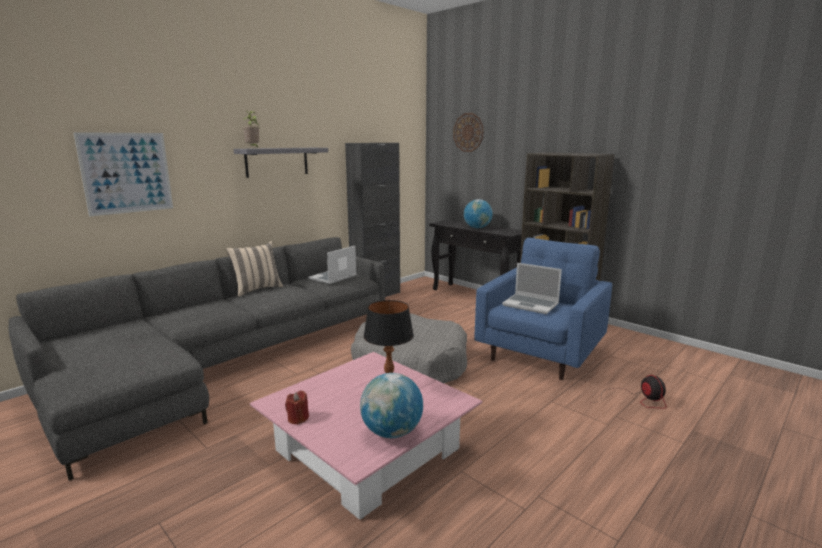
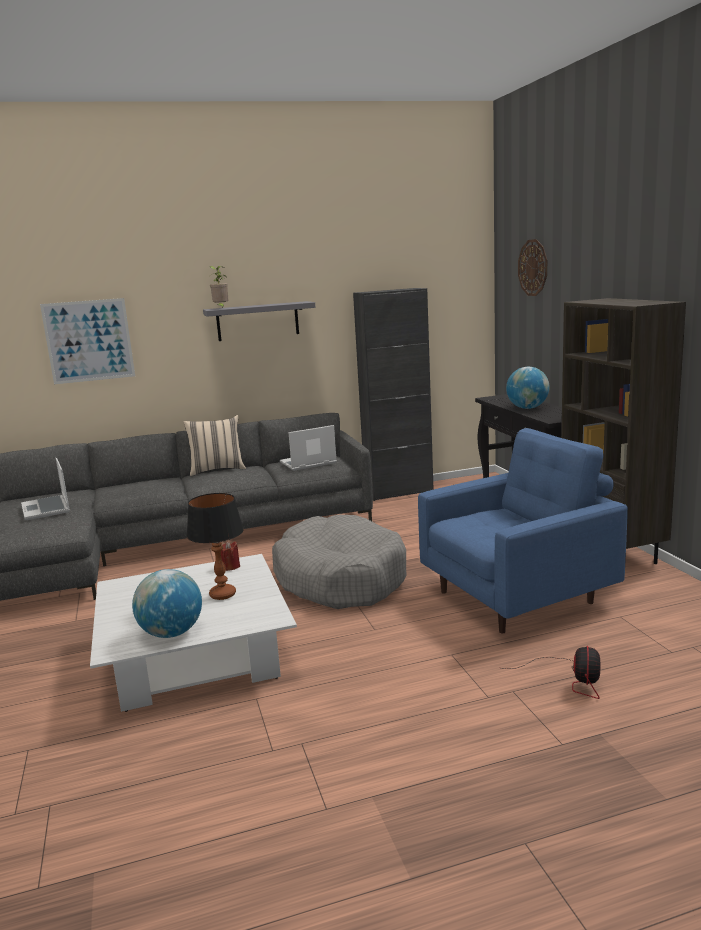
camera: 30 degrees right, 0 degrees up
pink coffee table [250,352,483,520] -> white coffee table [90,554,297,712]
red candle [285,391,309,425] -> red candle moved to [221,541,240,571]
laptop [502,263,562,314] -> laptop moved to [21,458,70,520]

